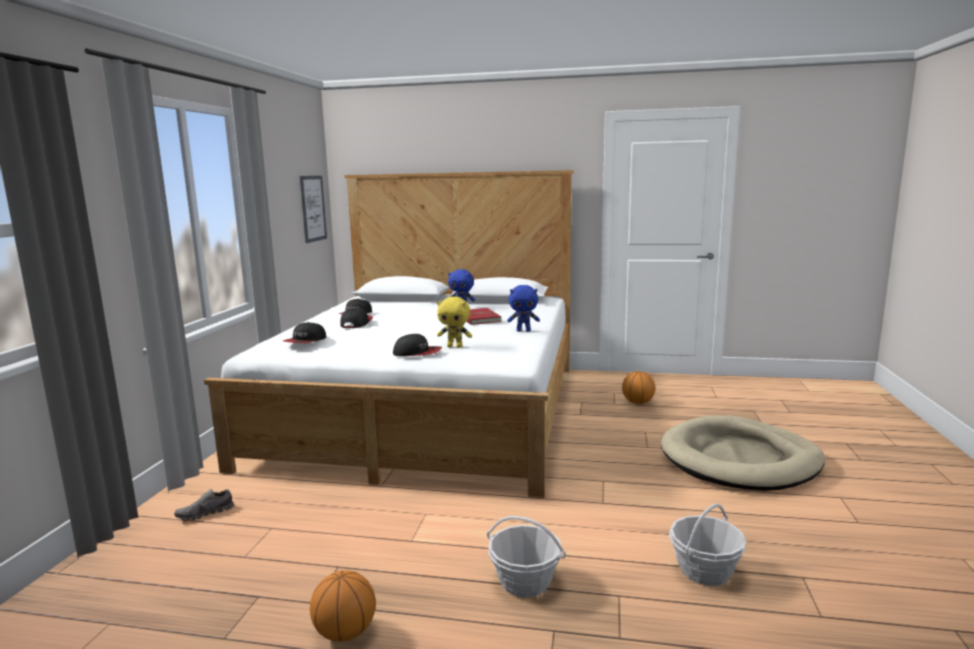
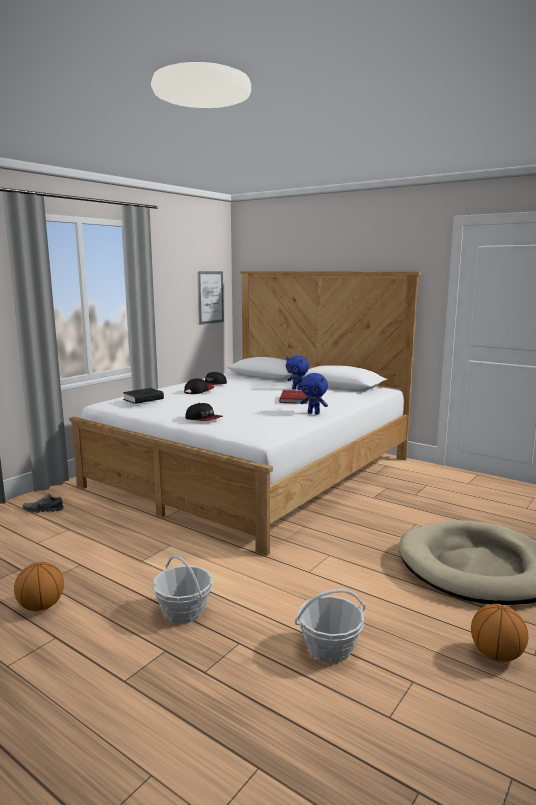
camera: 25 degrees right, 0 degrees up
cap [283,322,326,343] -> black book [123,388,164,404]
yellow plush toy [437,297,472,348] -> none
basketball [622,371,655,404] -> basketball moved to [471,604,528,662]

